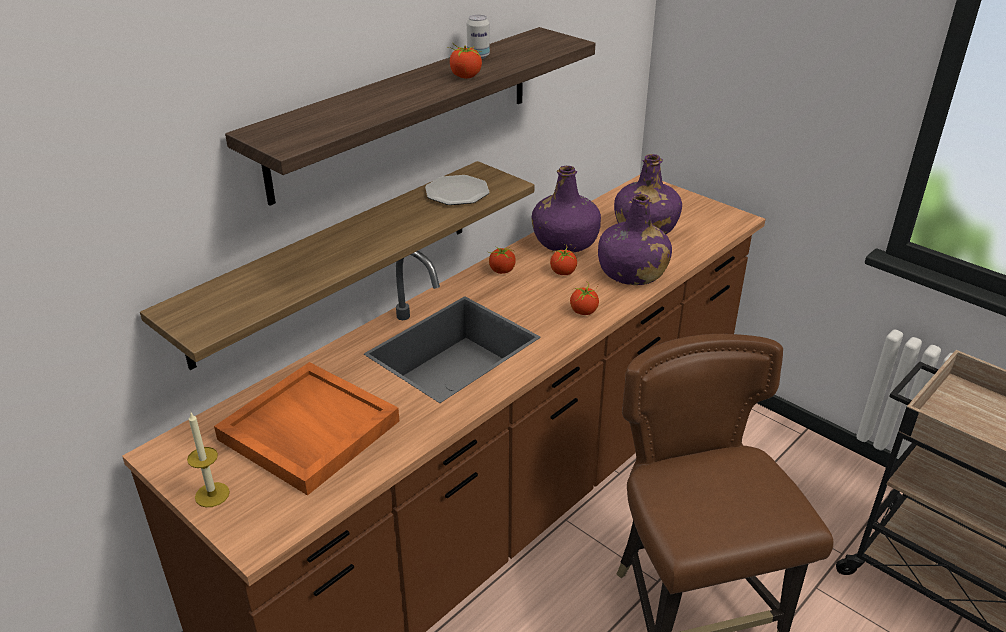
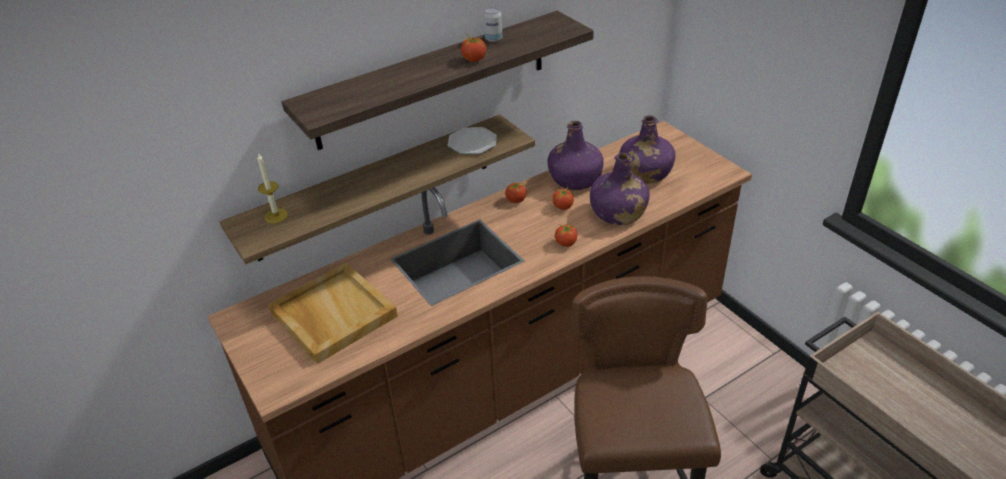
camera: 15 degrees right, 5 degrees up
candle [187,411,230,507] -> candle moved to [257,153,288,223]
orange tray [214,362,399,495] -> beige tray [268,262,398,364]

